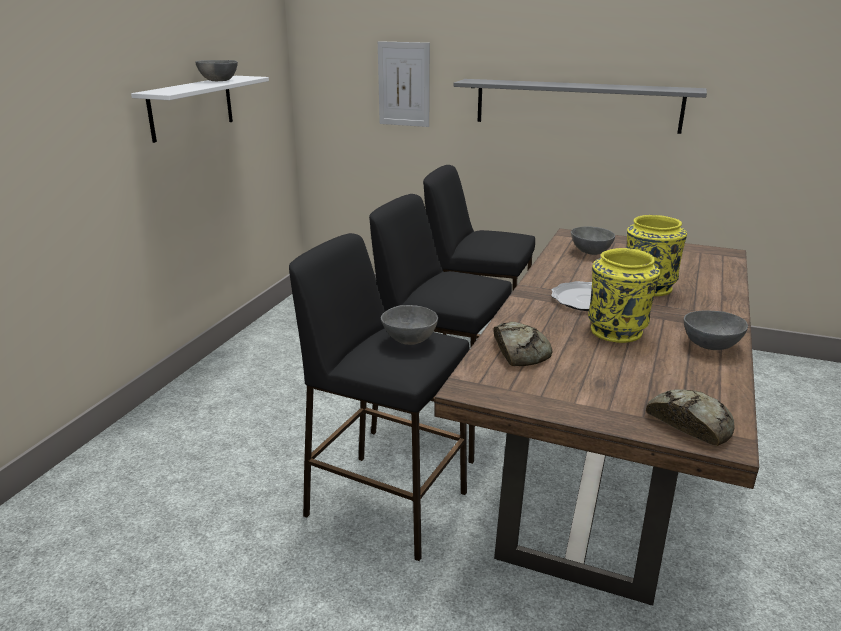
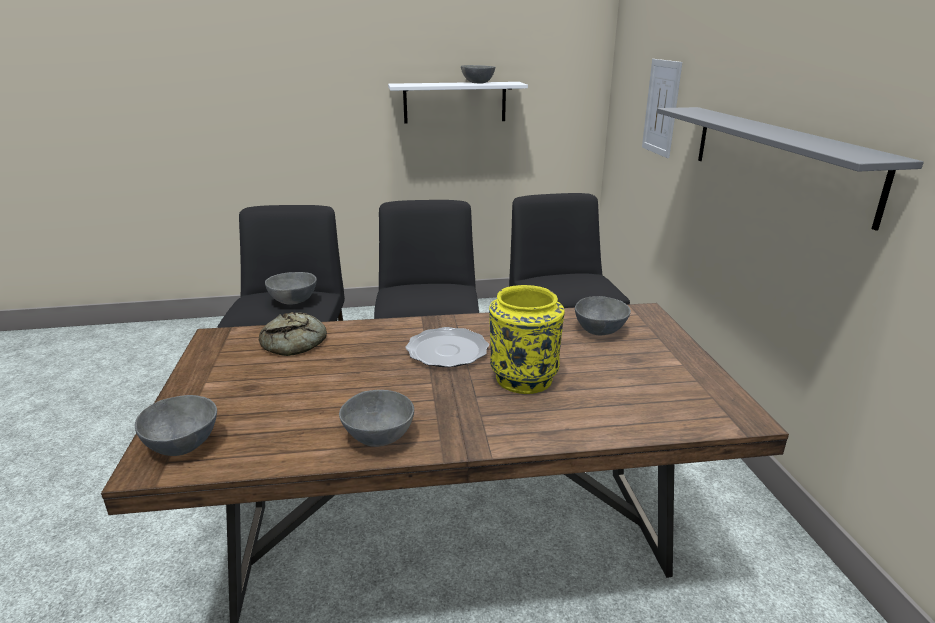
camera: 60 degrees right, 0 degrees up
yellow vase [588,248,660,343] -> none
bread [646,389,735,446] -> grey bowl [135,395,217,456]

